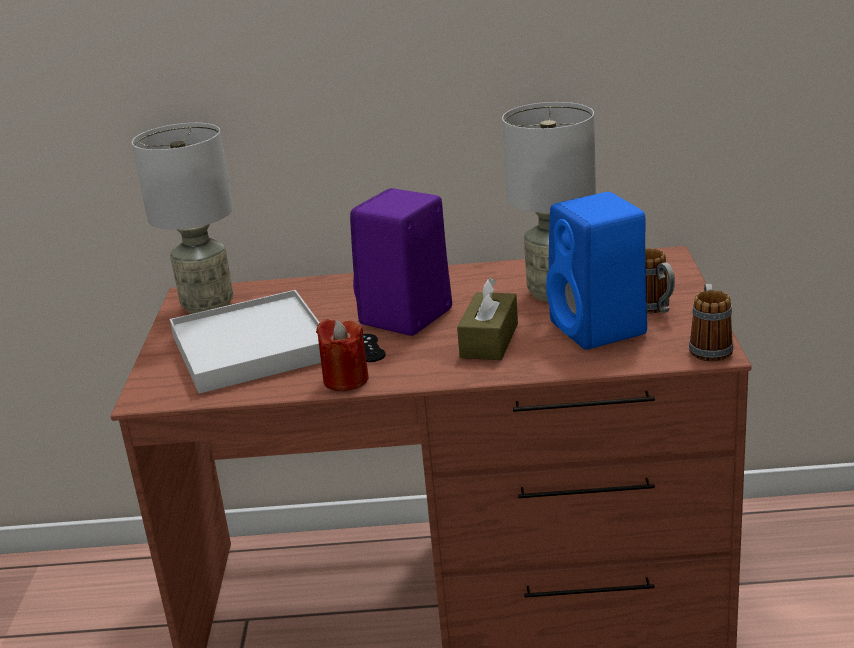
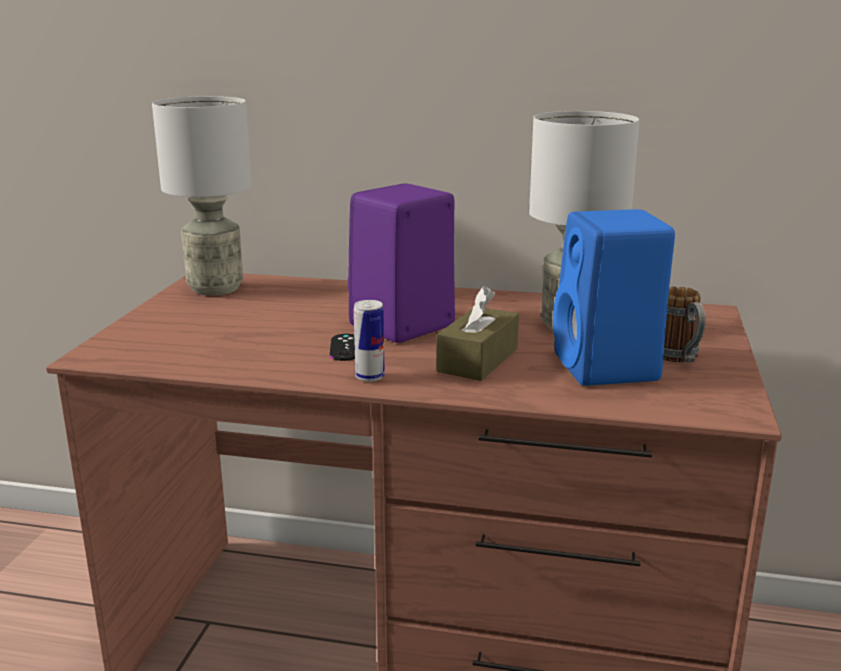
camera: 10 degrees right, 5 degrees down
white tray [170,290,321,394] -> none
red candle [316,319,369,391] -> none
mug [689,284,733,362] -> none
none -> can [354,300,385,382]

